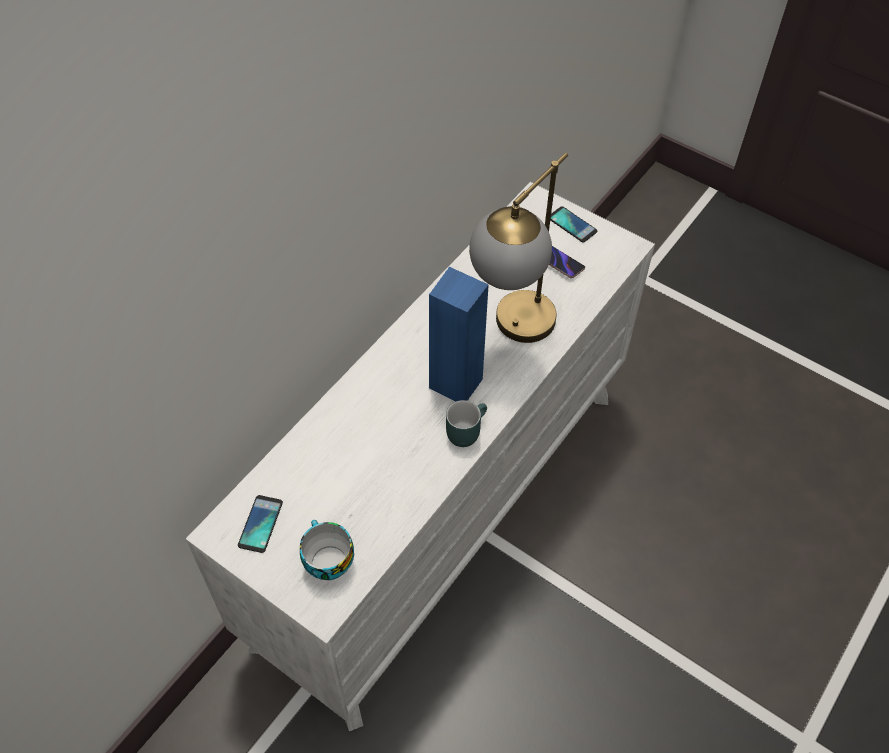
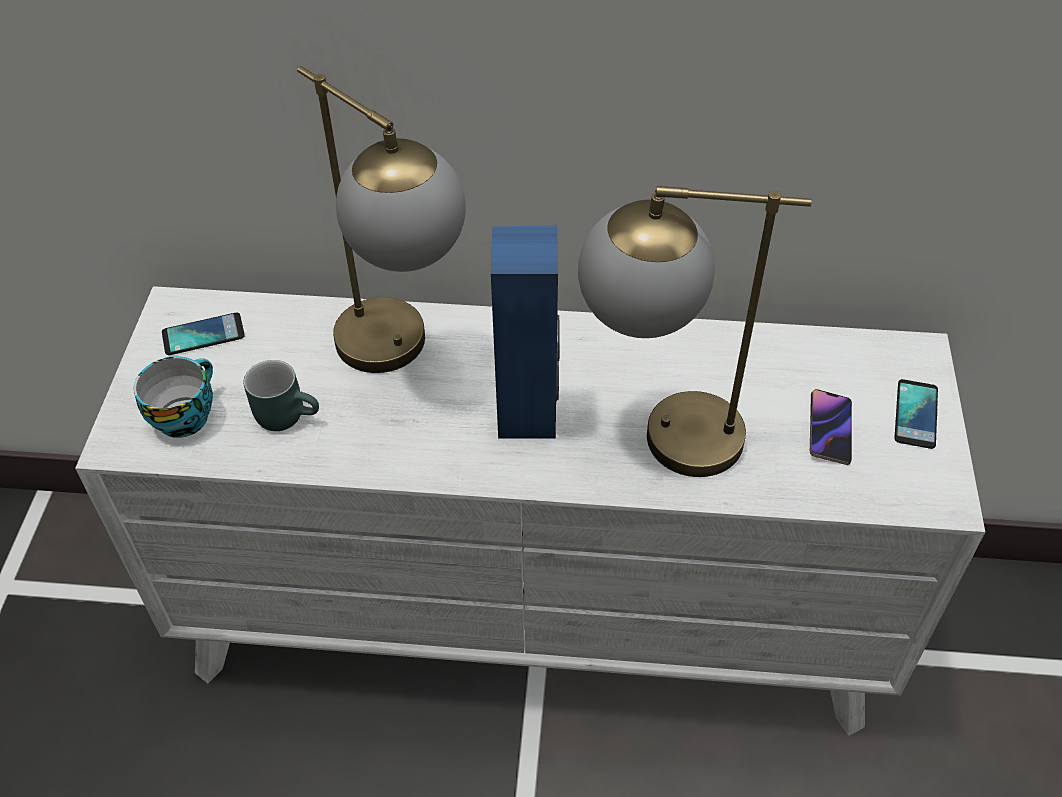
camera: 60 degrees right, 5 degrees down
turquoise mug [446,400,487,447] -> turquoise mug moved to [243,360,319,431]
none -> table lamp [297,66,466,373]

